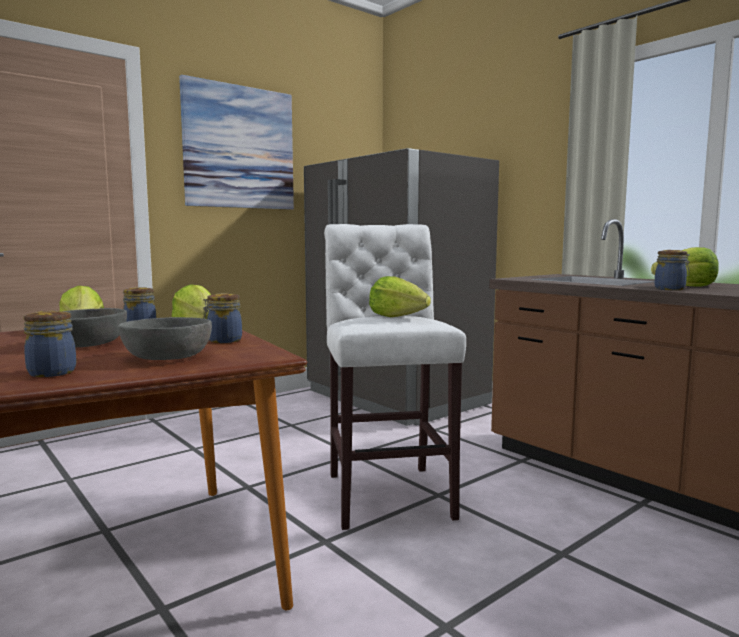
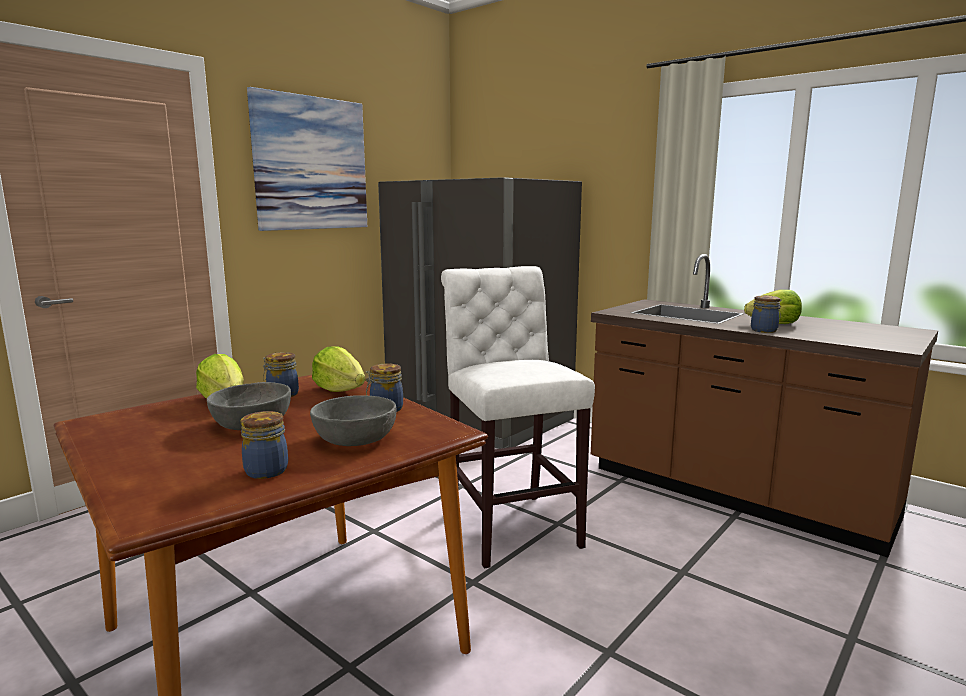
camera: 10 degrees left, 5 degrees up
lettuce [369,276,431,317] -> none

